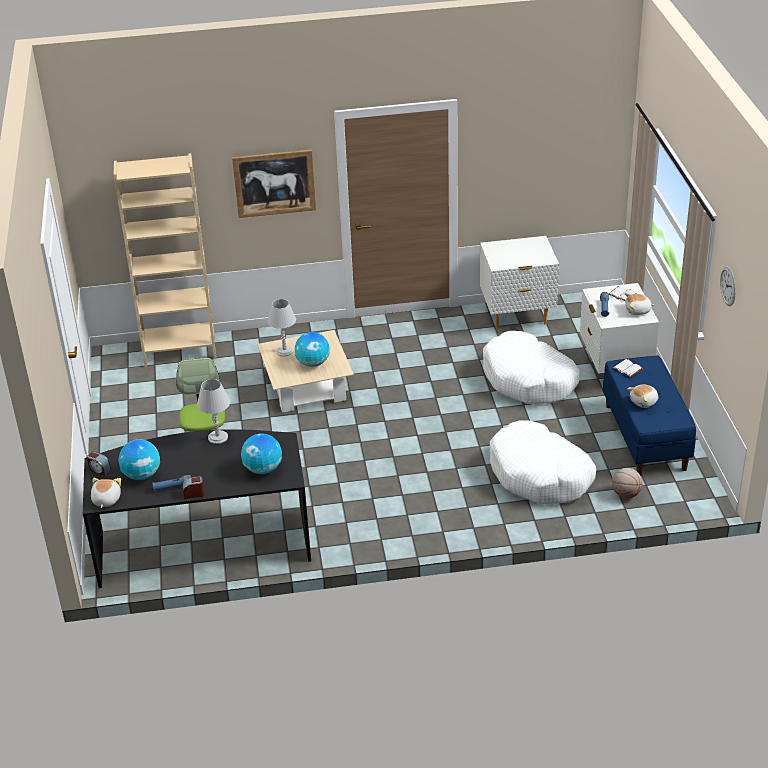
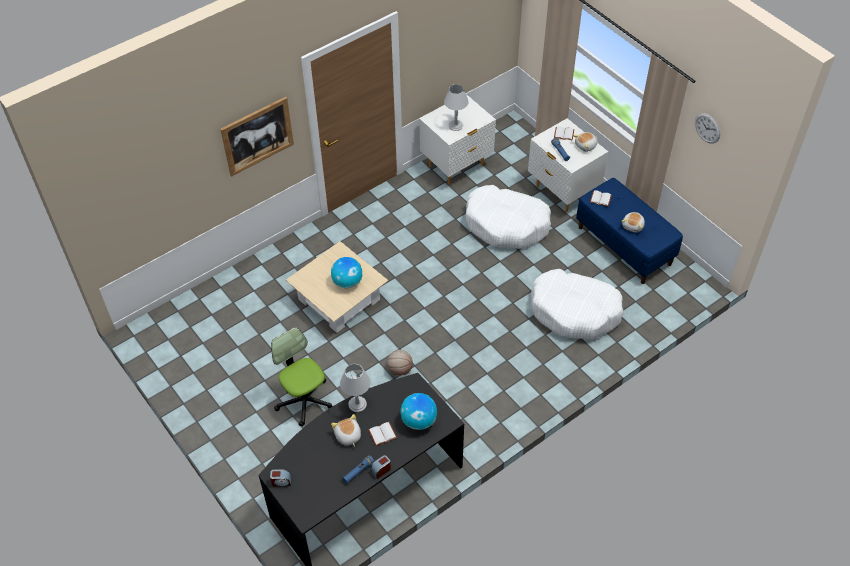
camera: 30 degrees left, 15 degrees up
plush toy [91,478,121,508] -> plush toy moved to [331,414,361,447]
beige bookcase [114,153,217,367] -> none
globe [119,439,160,480] -> none
grey table lamp [268,299,296,356] -> grey table lamp moved to [444,84,469,131]
basketball [612,468,643,499] -> basketball moved to [387,350,413,375]
none -> white book [368,422,397,446]

